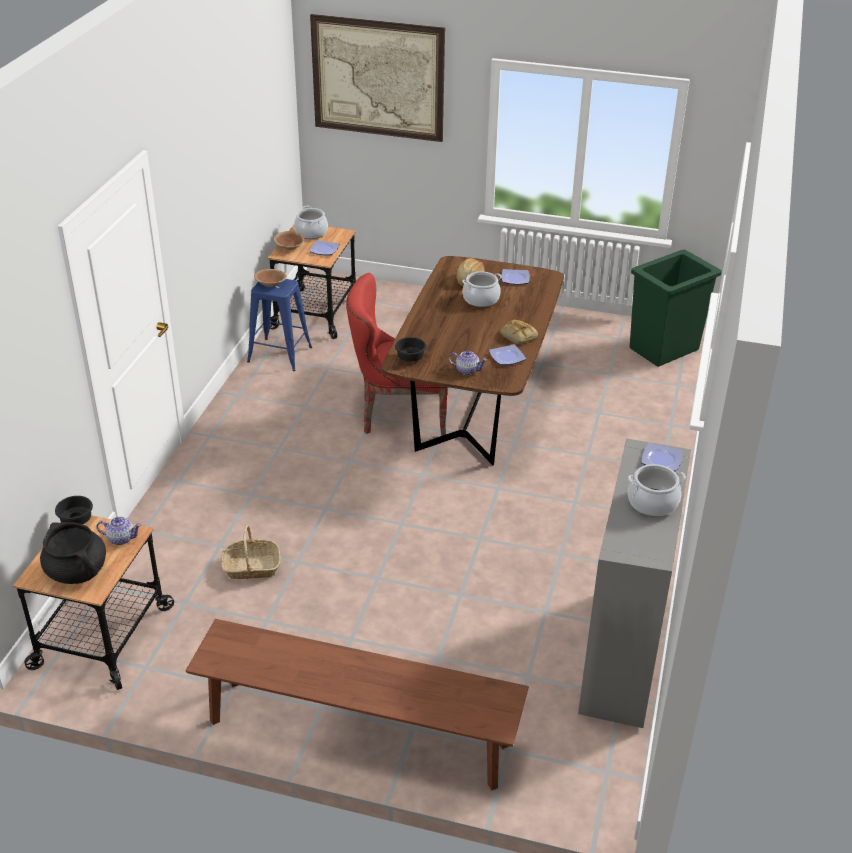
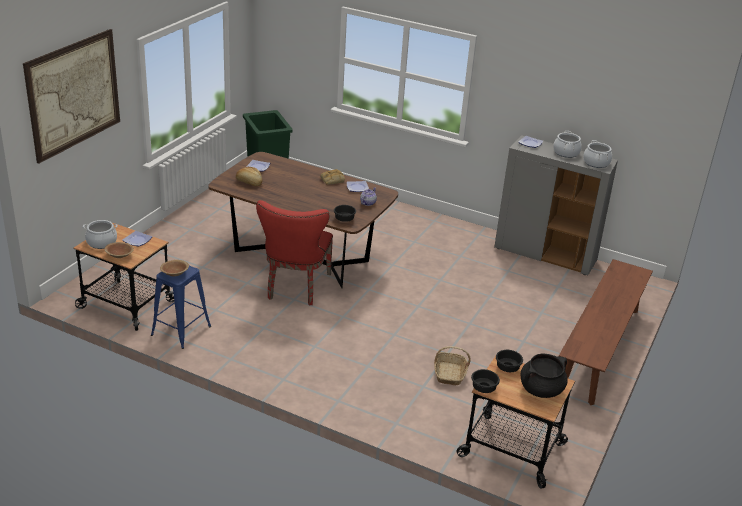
camera: 80 degrees left, 5 degrees down
teapot [96,517,141,545] -> black bowl [496,350,523,372]
cooking pot [462,271,502,307] -> cooking pot moved to [583,140,612,168]

